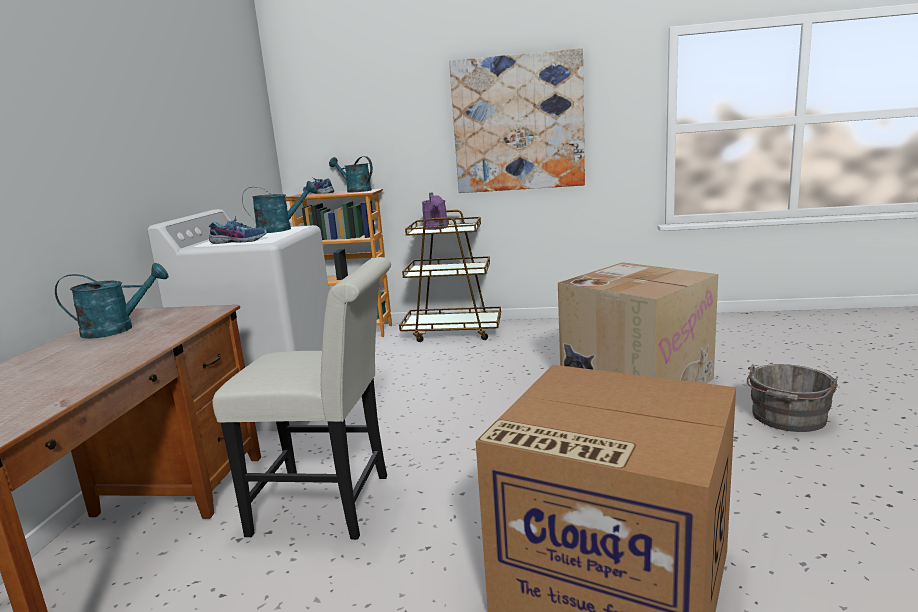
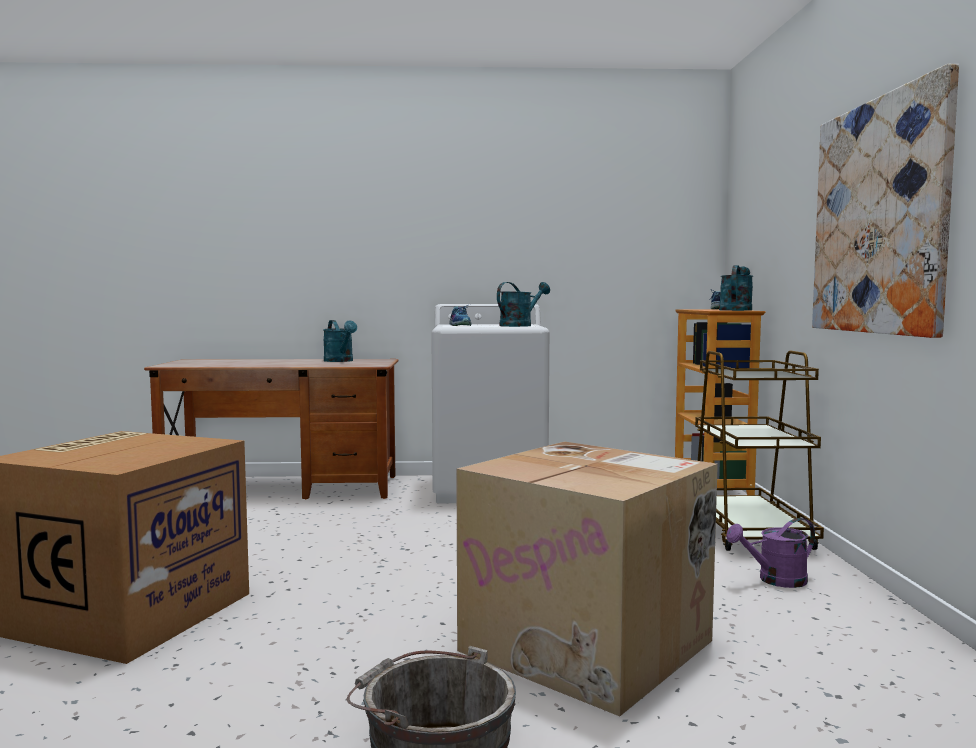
camera: 80 degrees right, 10 degrees down
white chair [212,257,391,540] -> none
turquoise watering can [242,181,318,233] -> turquoise watering can turned 105 degrees counterclockwise [497,282,550,327]
purple watering can [422,192,448,230] -> purple watering can moved to [726,518,815,588]

